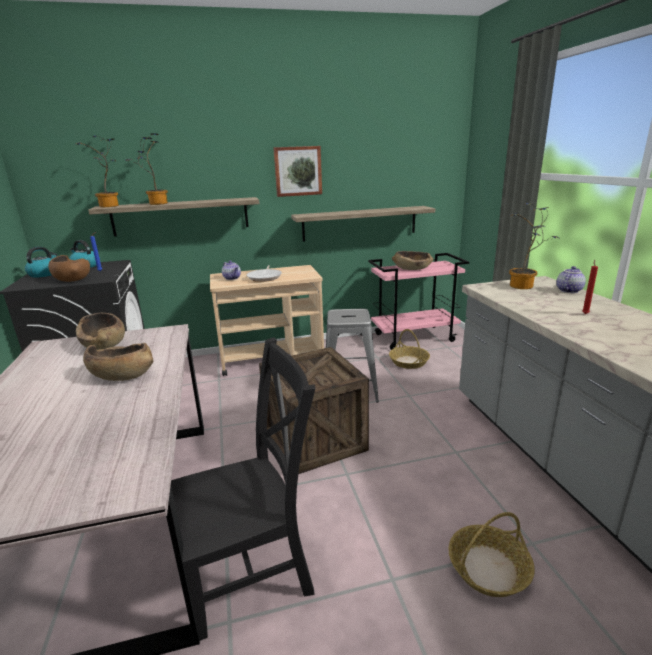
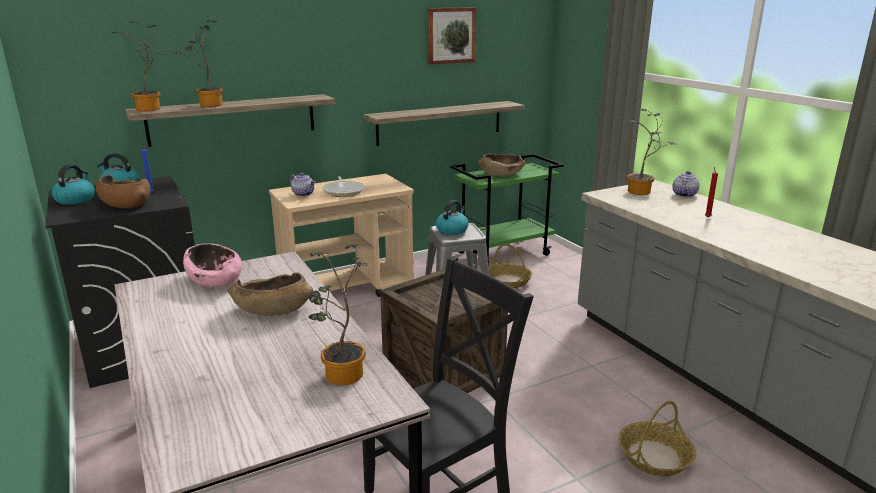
camera: 15 degrees left, 0 degrees up
brown bowl [76,313,125,350] -> pink bowl [183,244,242,287]
picture [273,146,322,197] -> picture moved to [427,7,476,64]
pink cart [368,253,469,350] -> green cart [450,154,564,267]
none -> potted plant [308,244,368,386]
none -> kettle [436,200,469,235]

